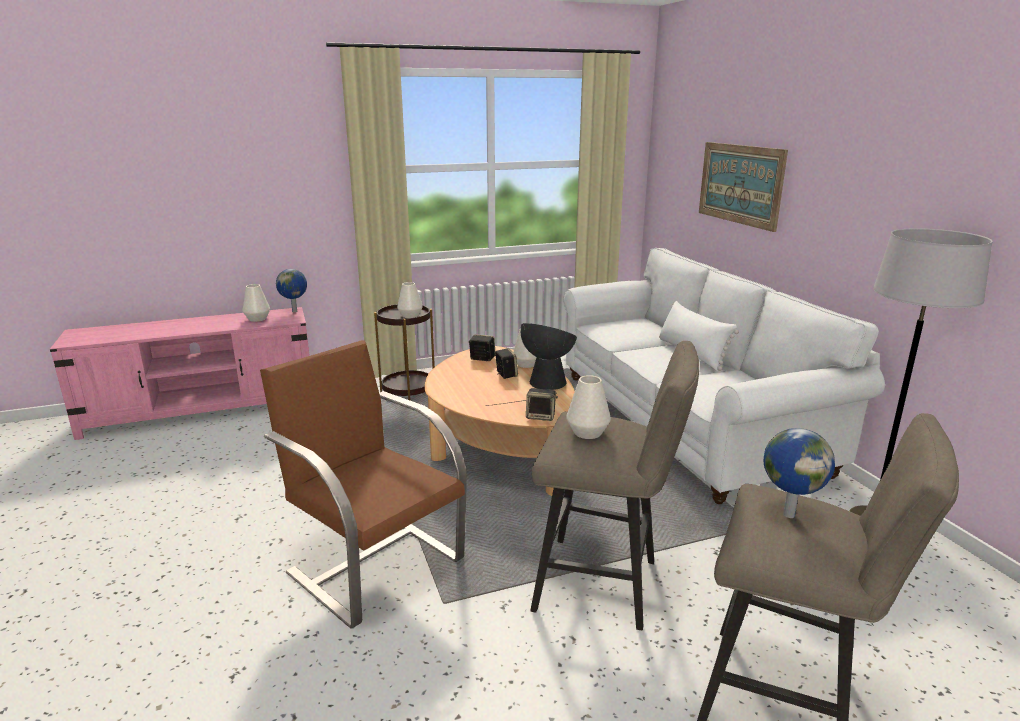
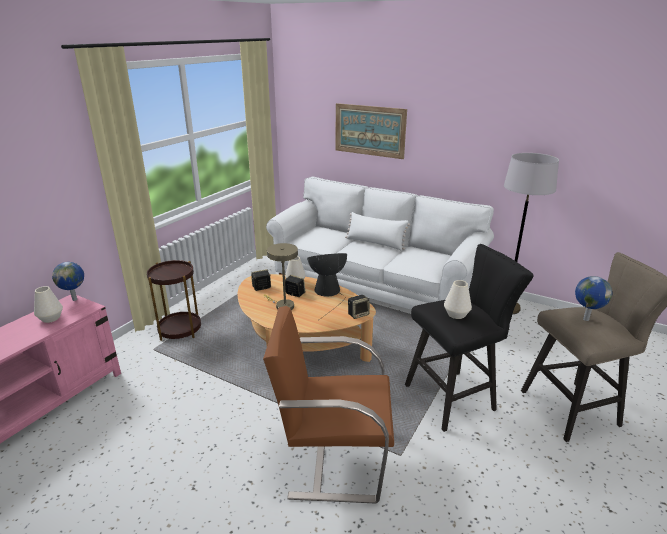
camera: 40 degrees left, 5 degrees up
white vase [397,282,423,318] -> none
beige stool [530,341,699,630] -> black stool [405,244,534,432]
none -> beige table lamp [264,243,298,310]

